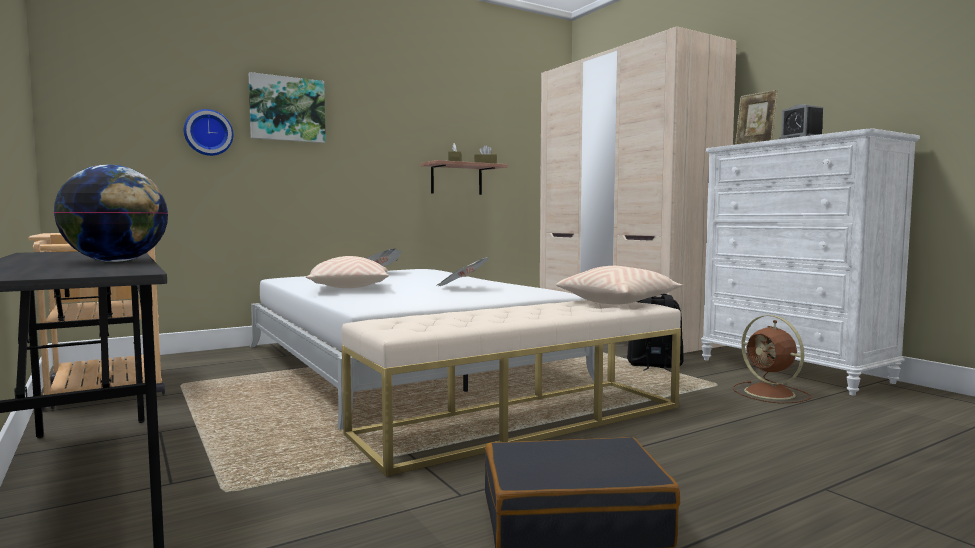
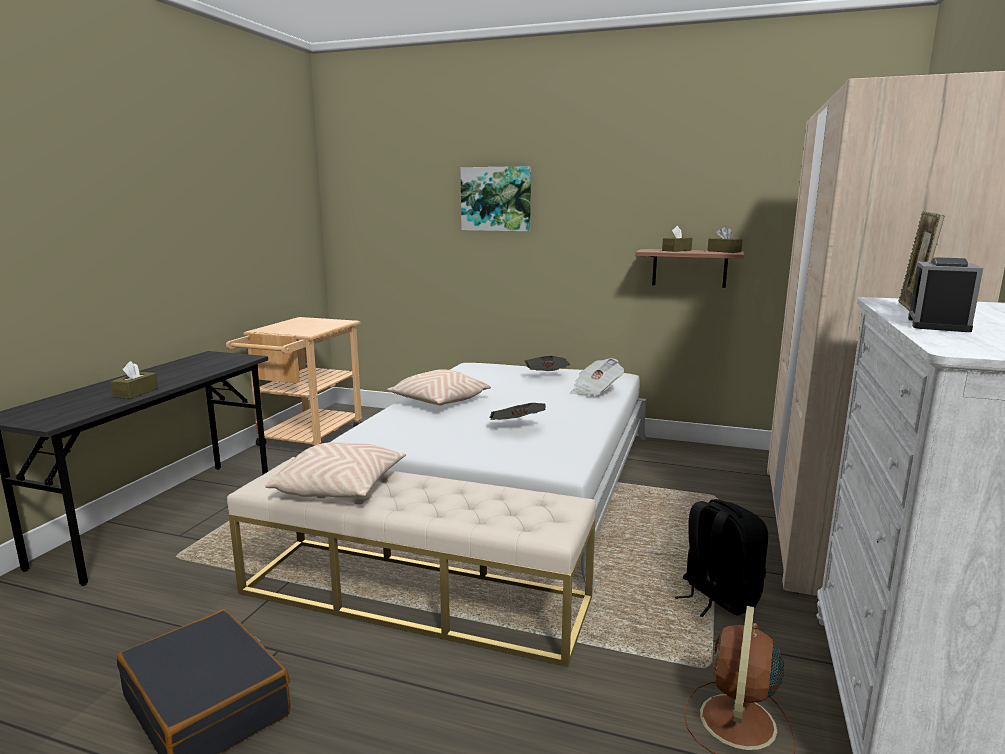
camera: 50 degrees right, 10 degrees up
globe [53,165,168,262] -> brown tissue box [111,361,158,399]
wall clock [184,109,233,156] -> none
beige pillow [556,266,683,304] -> beige pillow moved to [266,442,406,498]
none -> newspaper [571,358,624,395]

